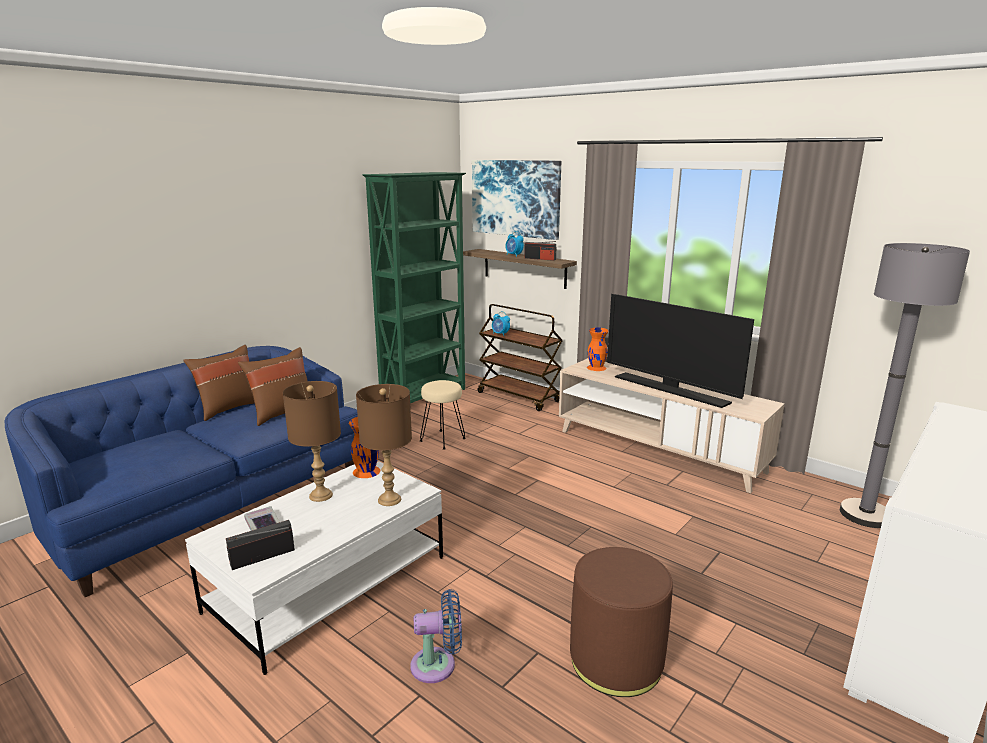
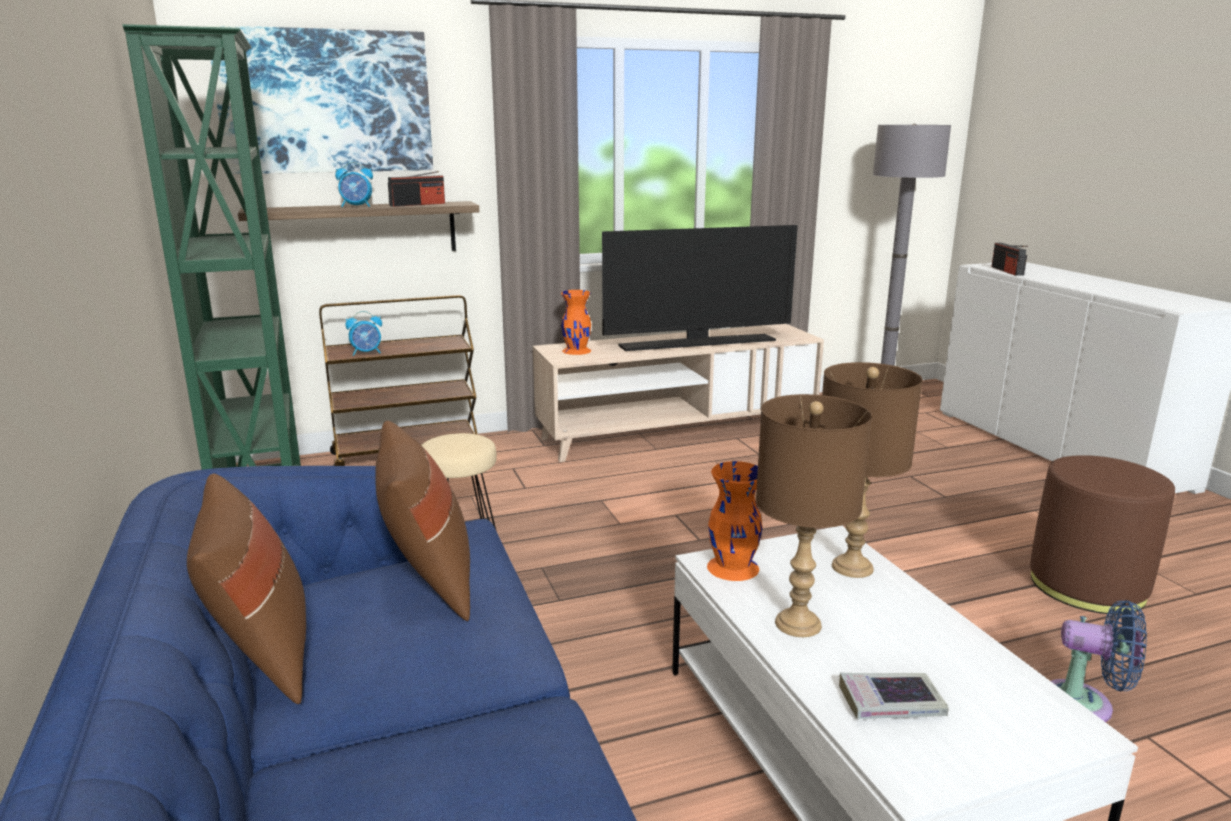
camera: 60 degrees left, 0 degrees up
radio [226,520,295,570] -> radio moved to [991,243,1028,276]
blue fan [410,589,462,683] -> blue fan turned 90 degrees clockwise [1051,600,1147,722]

